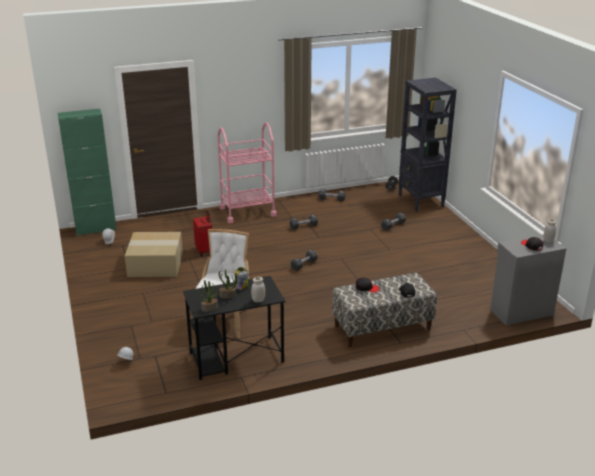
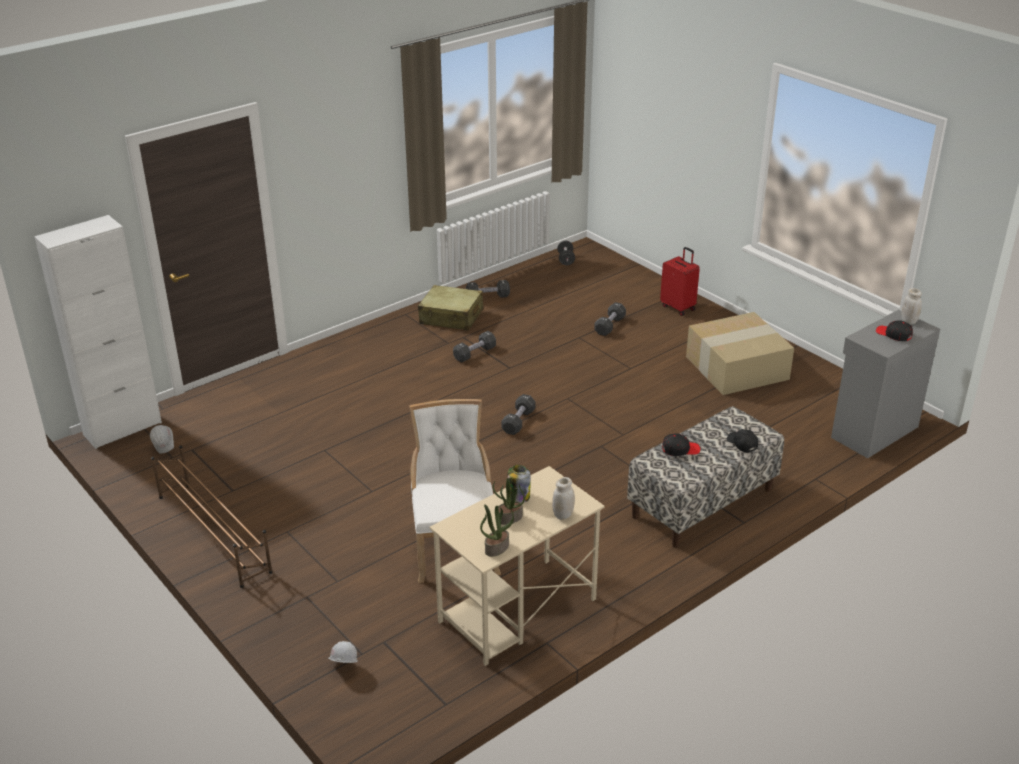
camera: 20 degrees left, 5 degrees up
green cabinet [58,109,117,236] -> white cabinet [34,215,162,449]
cardboard box [125,232,183,277] -> cardboard box moved to [686,312,794,395]
black desk [183,276,286,380] -> beige desk [429,466,605,666]
red suitcase [193,210,212,256] -> red suitcase moved to [660,247,700,316]
pink cart [218,122,277,223] -> none
black bookcase [398,78,457,212] -> none
none -> brown shoe rack [151,445,273,588]
none -> beige suitcase [418,285,483,331]

